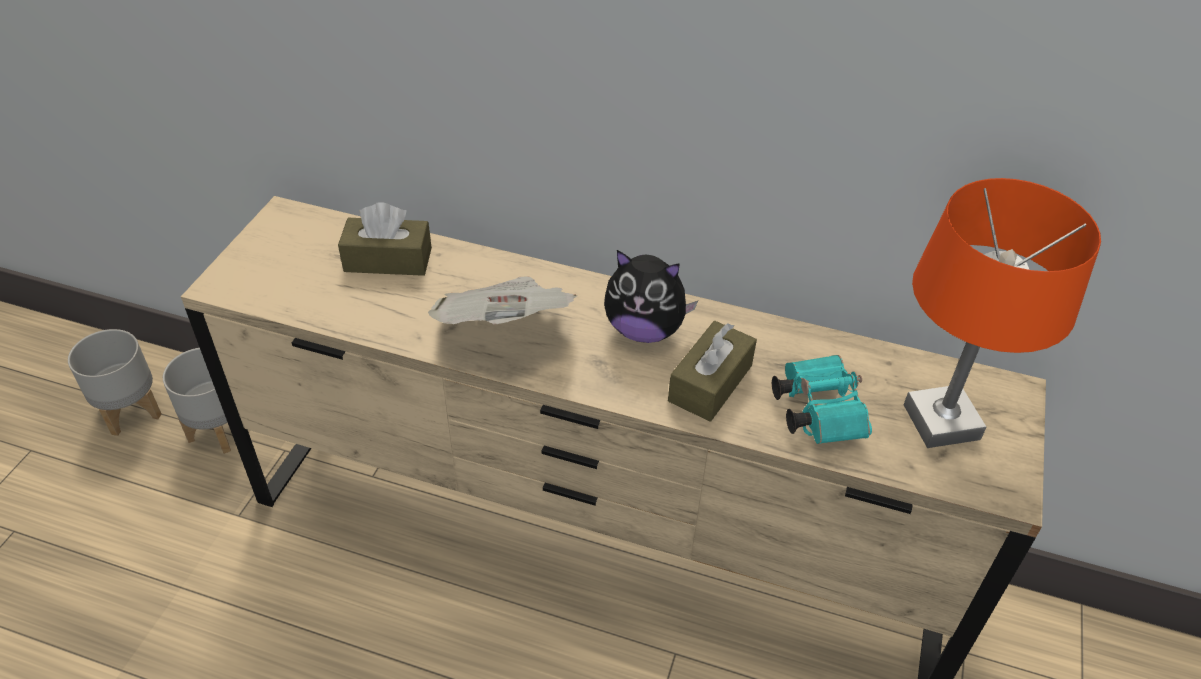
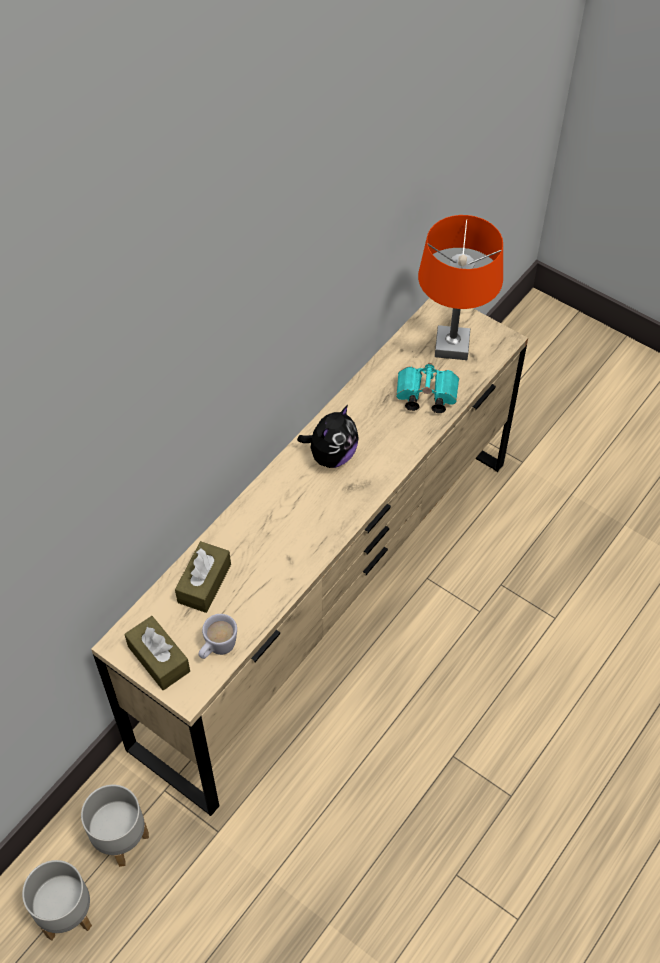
camera: 70 degrees left, 10 degrees up
newspaper [428,276,577,325] -> none
brown tissue box [668,321,757,421] -> brown tissue box moved to [124,616,190,690]
none -> white mug [199,614,237,659]

